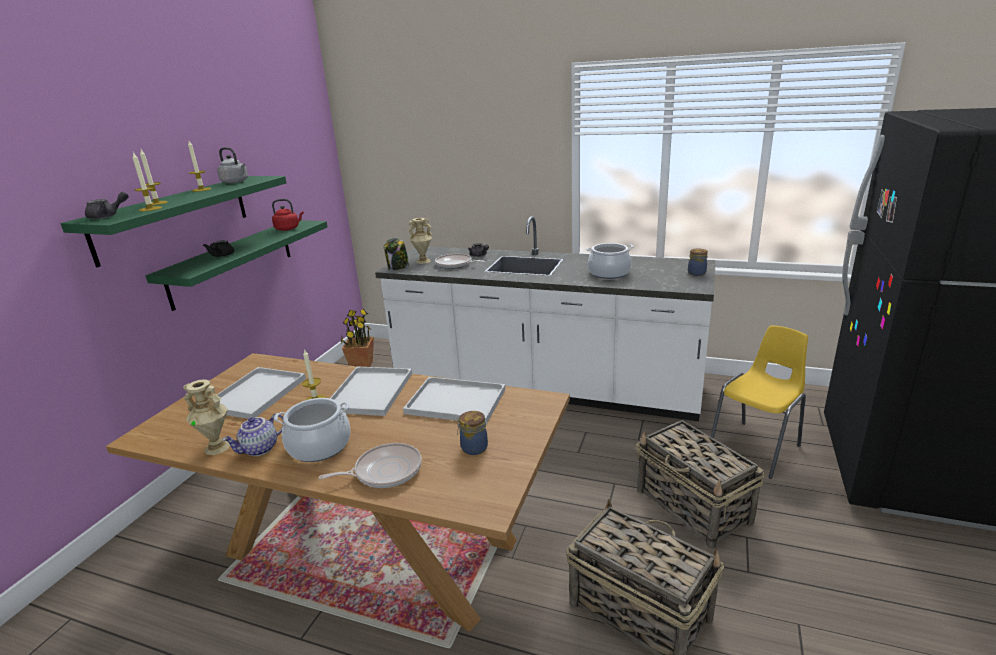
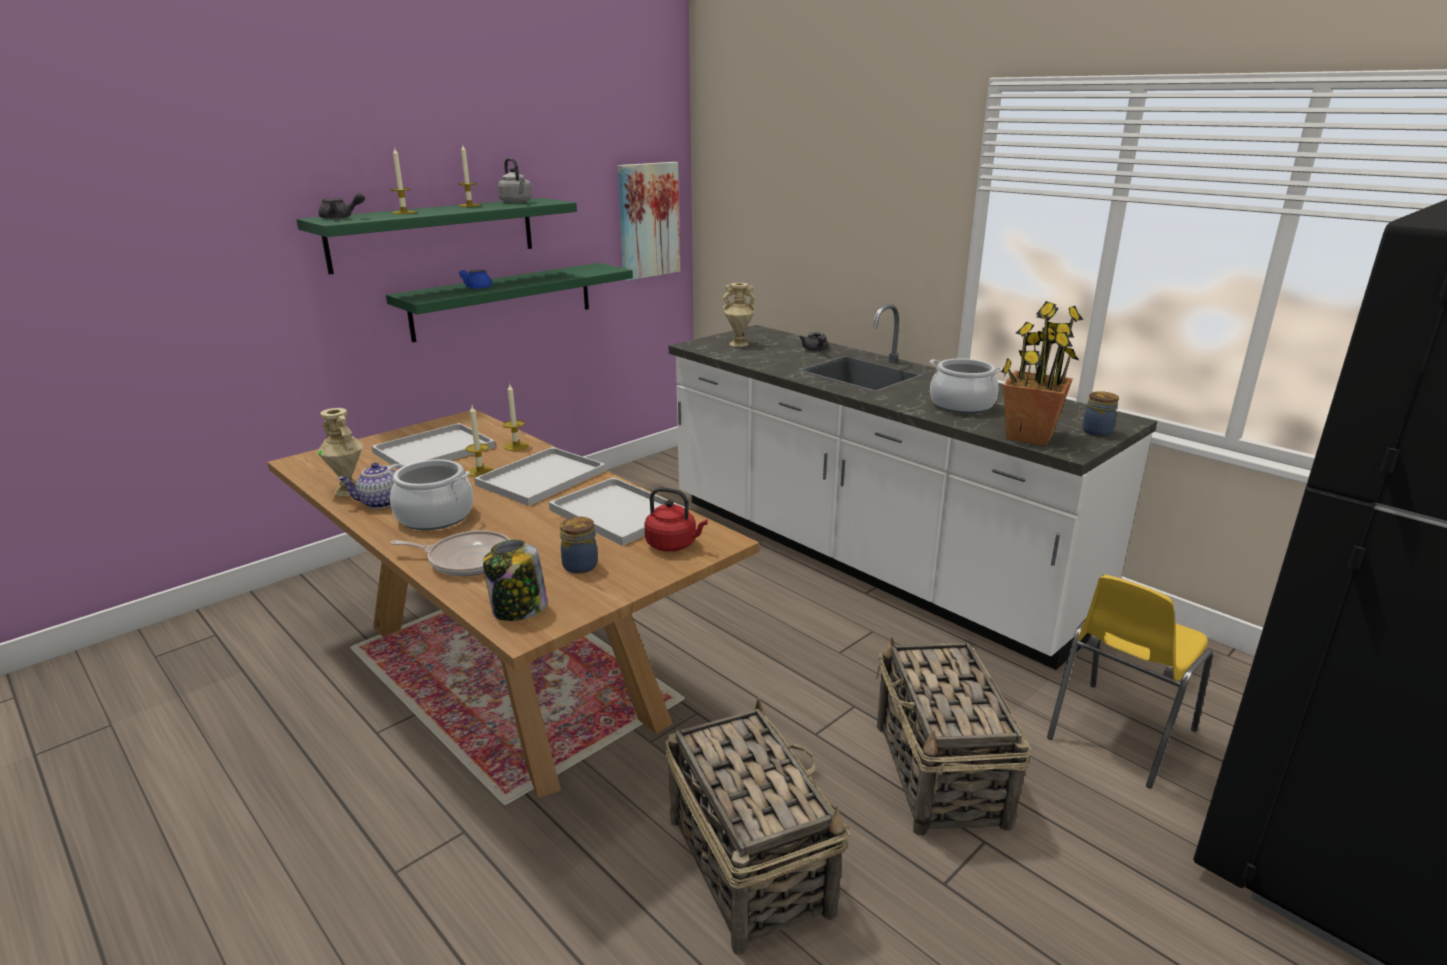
camera: 25 degrees right, 0 degrees up
candle [132,152,162,212] -> candle moved to [503,383,529,451]
black teapot [203,240,234,257] -> blue teapot [459,270,492,289]
red kettle [272,199,304,231] -> red kettle moved to [644,488,708,552]
potted plant [341,308,374,367] -> potted plant moved to [1001,301,1084,446]
jar [384,238,409,271] -> jar moved to [483,540,547,621]
frying pan [435,254,486,269] -> none
yellow chair [710,325,808,479] -> yellow chair turned 150 degrees clockwise [1047,575,1213,789]
none -> picture [618,162,680,281]

